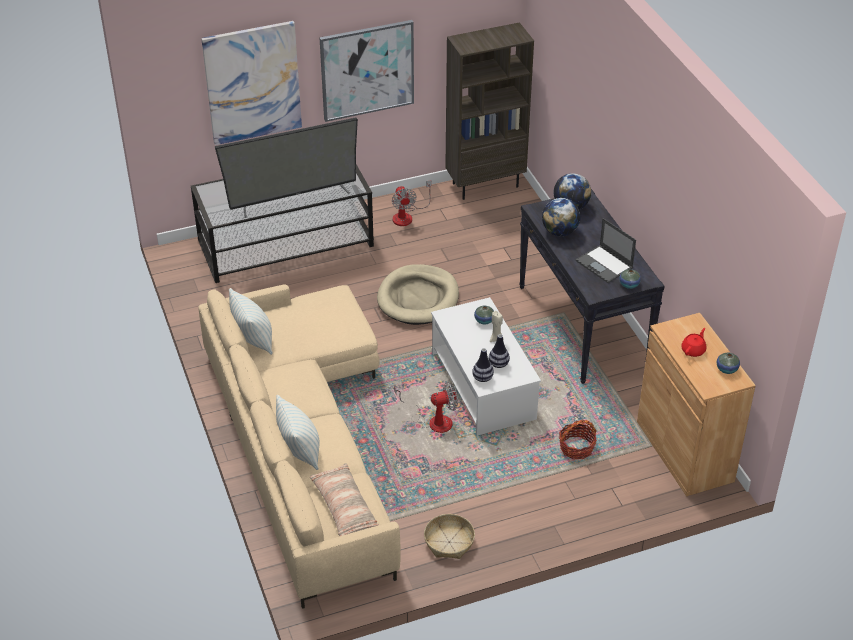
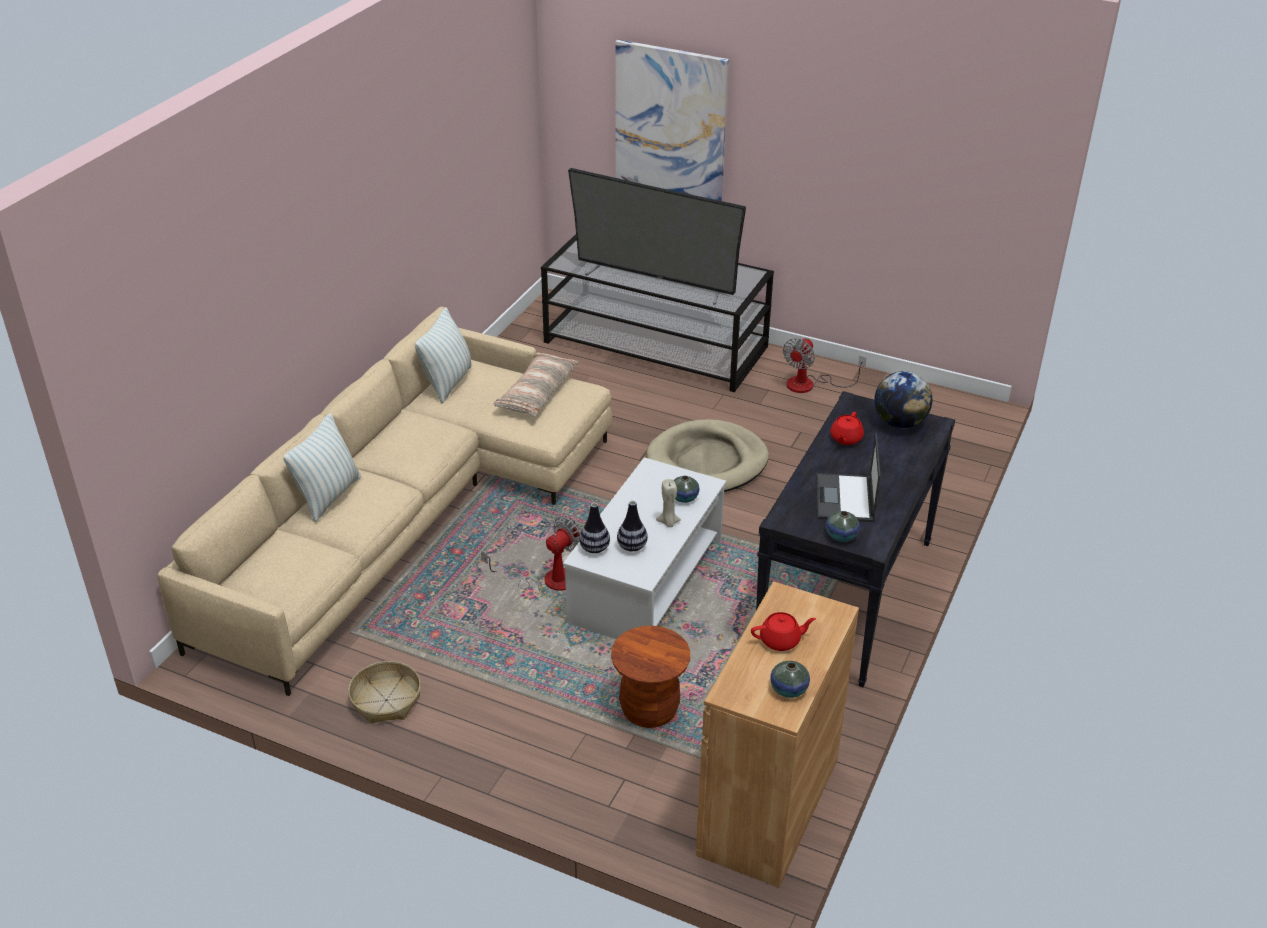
camera: 45 degrees right, 5 degrees down
pillow [310,463,379,536] -> pillow moved to [494,352,579,417]
picture [319,20,414,122] -> none
fan [394,382,458,433] -> fan turned 75 degrees counterclockwise [481,516,581,591]
brown bookcase [445,22,534,200] -> none
globe [542,198,581,236] -> red teapot [830,412,864,445]
basket [559,420,597,460] -> brown stool [611,626,690,728]

